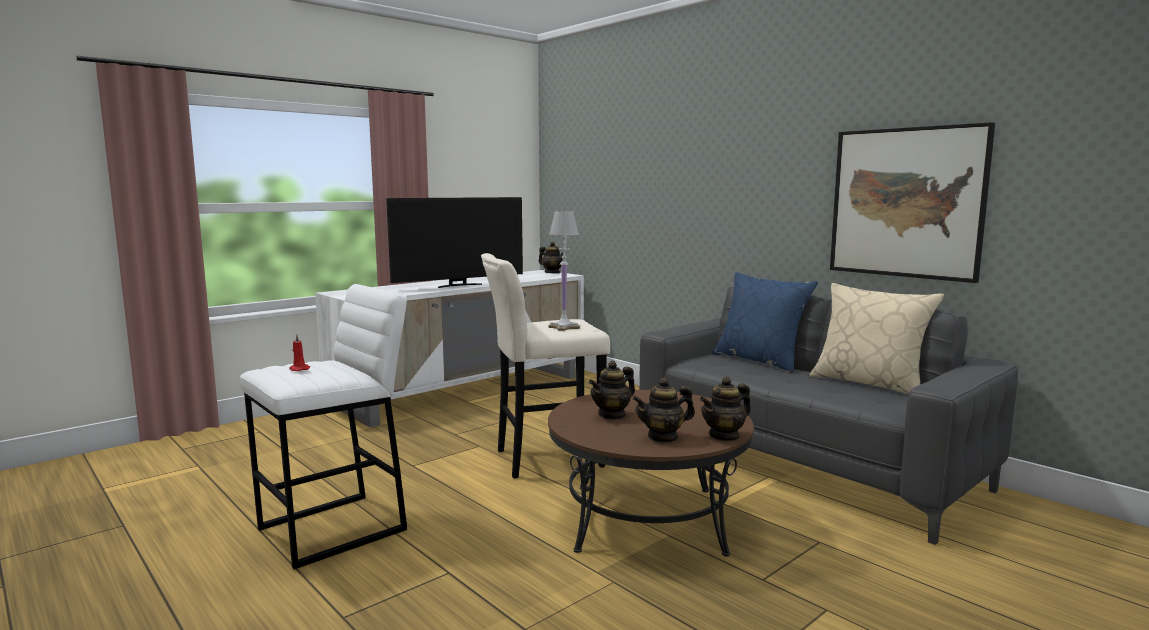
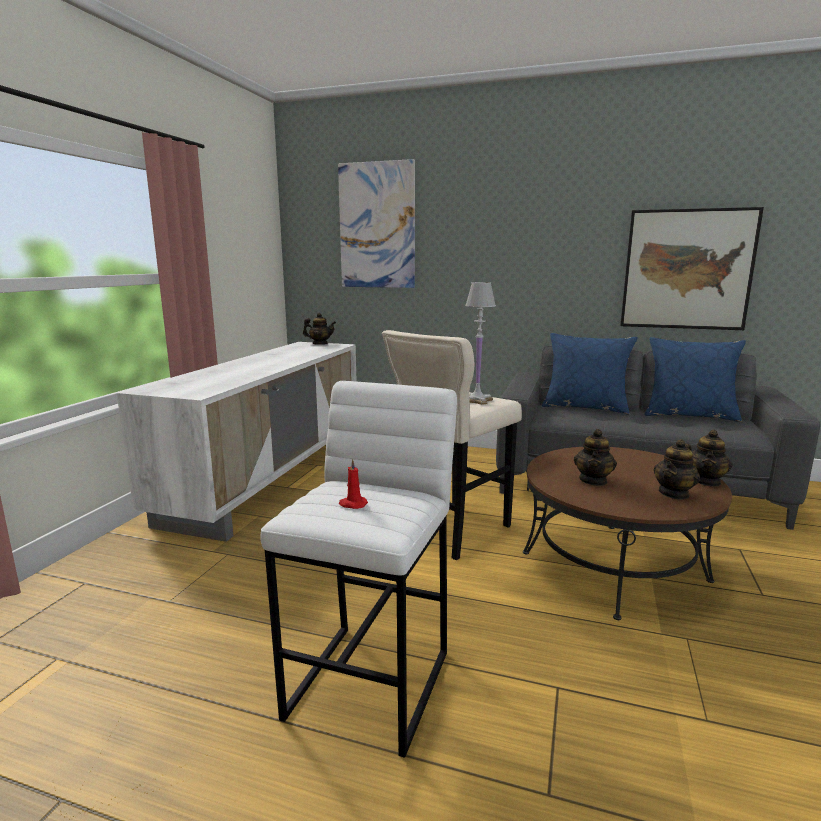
camera: 30 degrees left, 5 degrees up
television [386,197,523,288] -> none
beige pillow [810,283,944,394] -> blue pillow [645,337,746,422]
none -> picture [338,159,415,288]

